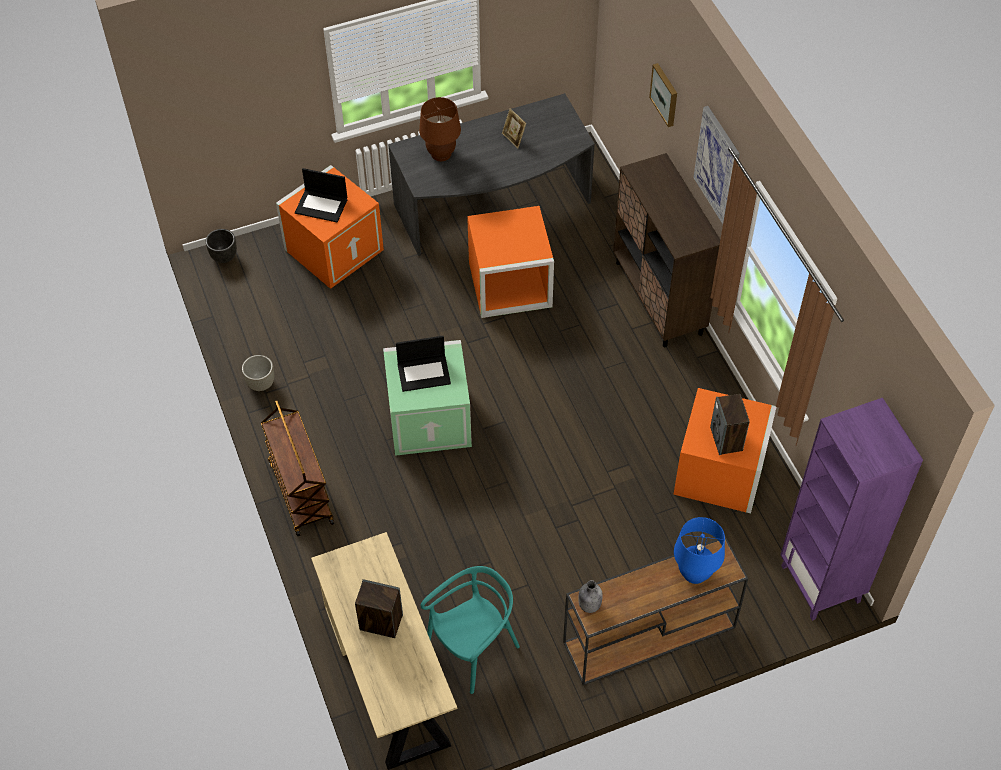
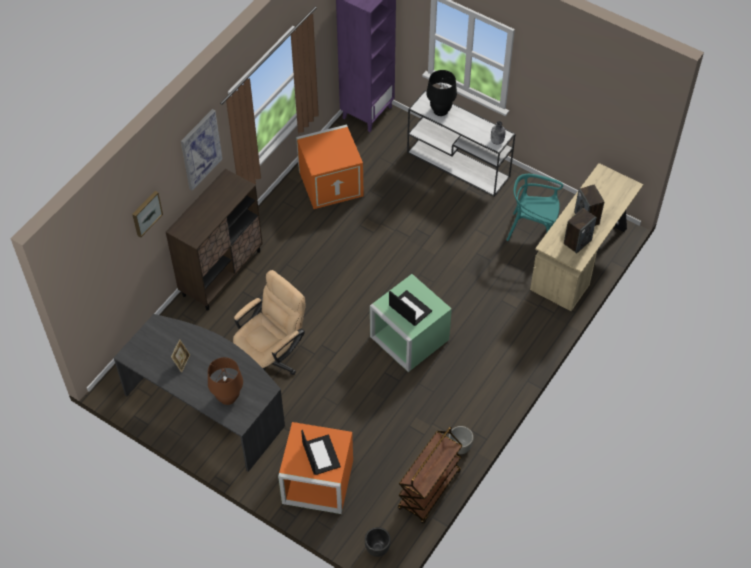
camera: 125 degrees left, 0 degrees up
brown cart [261,400,334,536] -> brown cart moved to [398,427,463,524]
orange storage box [467,206,554,318] -> beige office chair [233,270,305,375]
brown console table [563,537,748,685] -> white console table [407,90,515,197]
blue table lamp [674,517,725,584] -> black table lamp [426,70,457,116]
speaker [710,394,750,455] -> speaker moved to [564,208,597,254]

